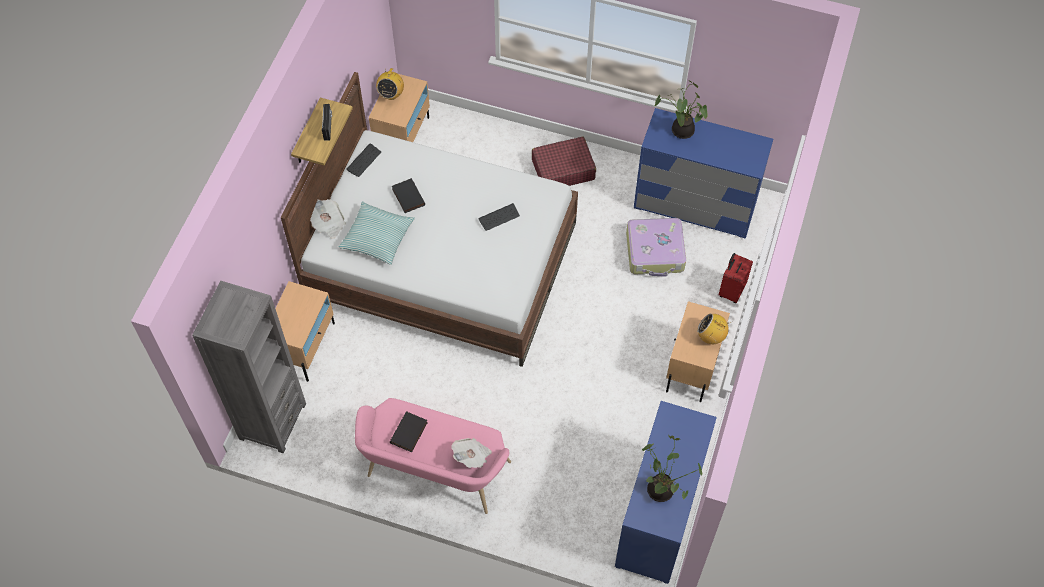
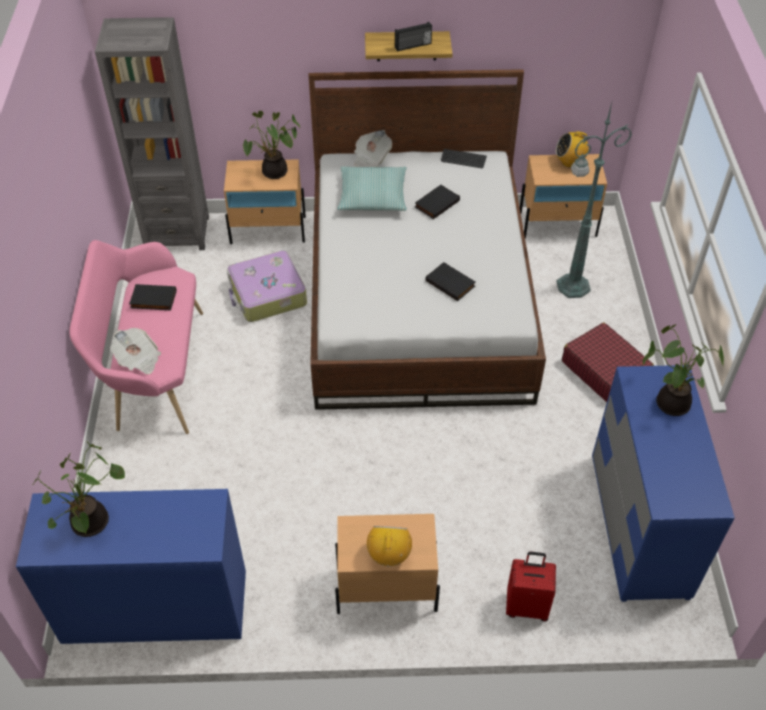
camera: 70 degrees right, 10 degrees down
keyboard [478,203,520,231] -> black book [425,262,476,301]
suitcase [626,218,686,277] -> suitcase moved to [227,251,307,322]
none -> potted plant [243,111,300,179]
none -> green floor lamp [556,102,632,298]

